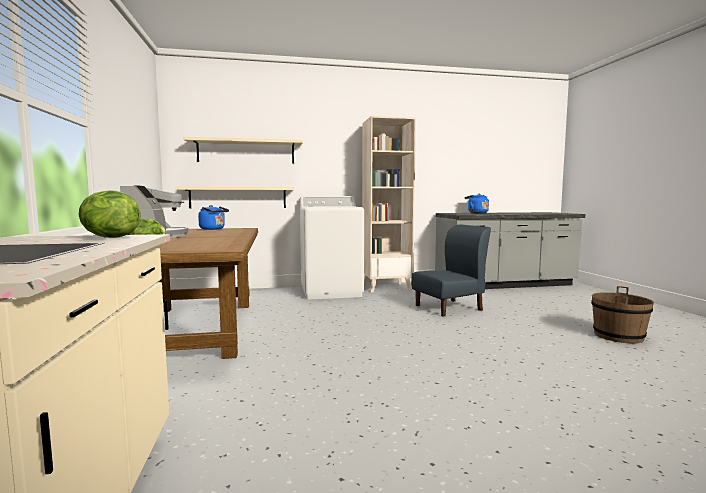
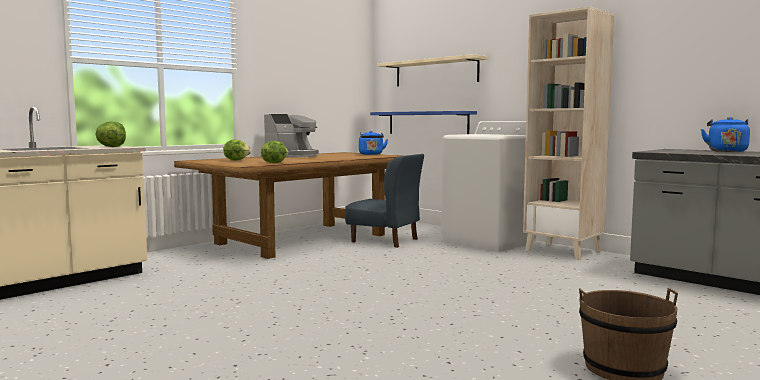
camera: 55 degrees right, 0 degrees up
beige shelf [175,186,294,208] -> blue shelf [370,111,477,134]
blue chair [411,224,491,317] -> blue chair moved to [345,154,424,248]
none -> lettuce [261,141,288,163]

